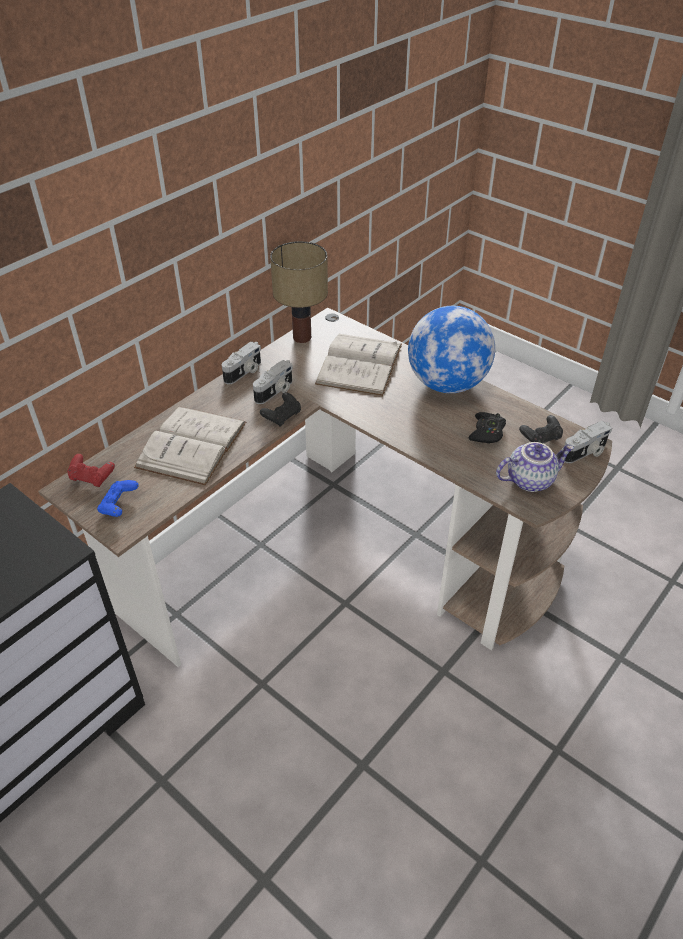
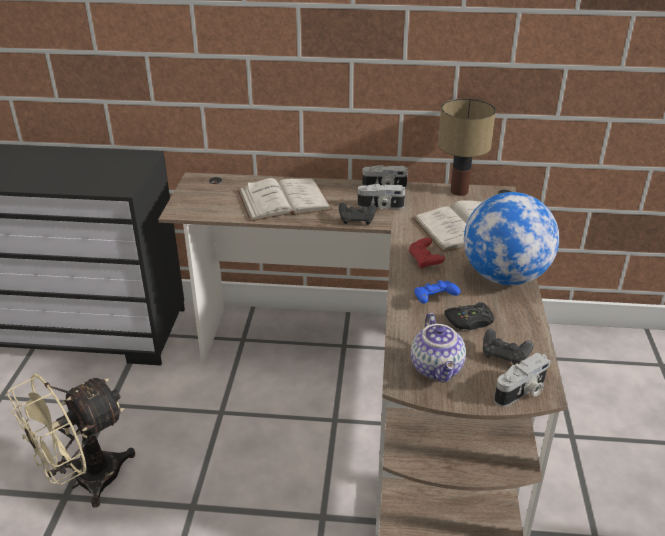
camera: 55 degrees right, 10 degrees down
red game controller [67,454,115,487] -> red game controller moved to [409,238,445,269]
blue game controller [97,480,139,517] -> blue game controller moved to [414,280,461,304]
teapot [496,442,574,492] -> teapot turned 45 degrees clockwise [411,313,466,383]
camera [564,421,612,463] -> camera turned 60 degrees counterclockwise [494,353,551,407]
none -> beige fan [7,374,135,507]

